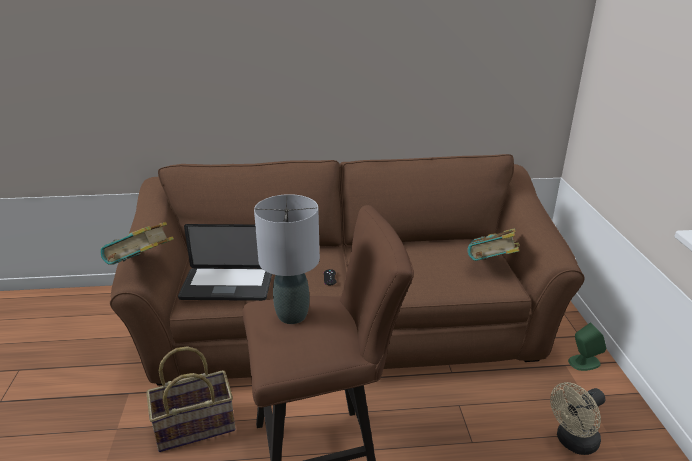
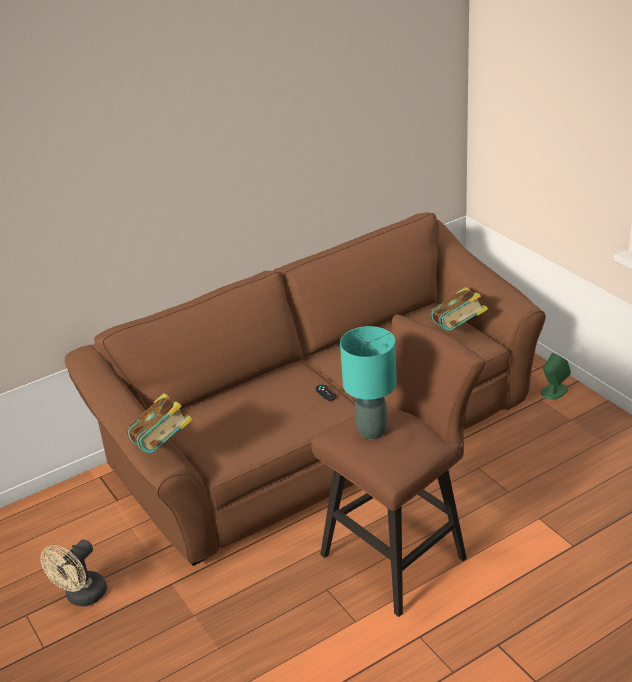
camera: 25 degrees left, 5 degrees up
basket [146,346,235,452] -> none
laptop [178,224,272,301] -> none
grey table lamp [254,194,320,324] -> turquoise table lamp [340,326,397,439]
beige fan [550,382,605,455] -> beige fan moved to [40,539,107,607]

